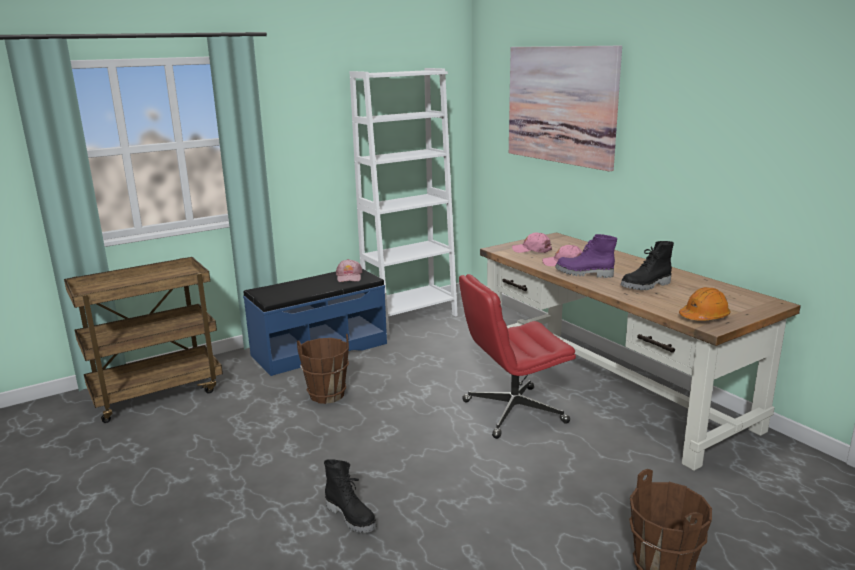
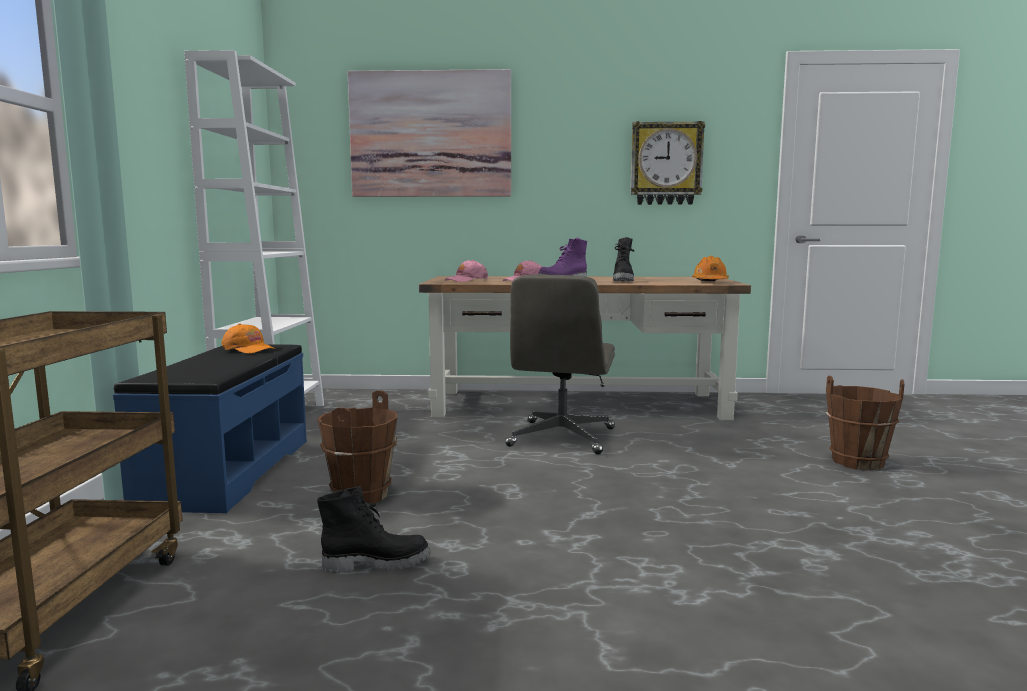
camera: 55 degrees left, 10 degrees down
black boot [324,459,376,533] -> black boot moved to [317,486,431,573]
pink cap [336,259,362,282] -> orange cap [221,323,276,354]
red office chair [459,274,576,439] -> grey office chair [505,274,615,454]
none -> wall clock [630,121,705,205]

